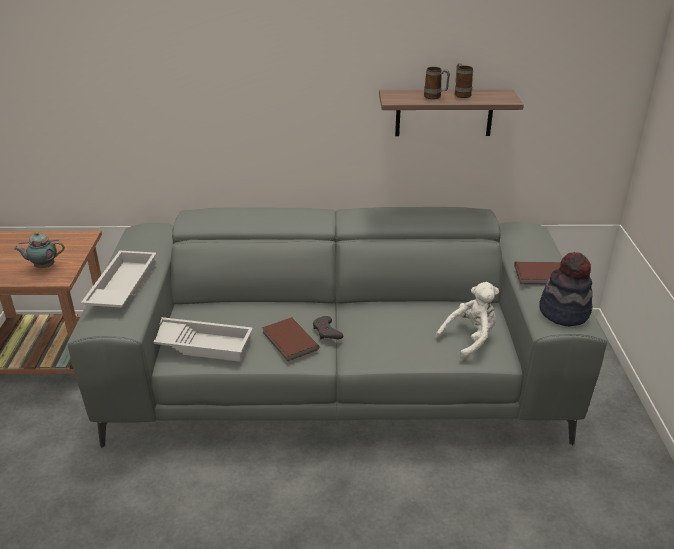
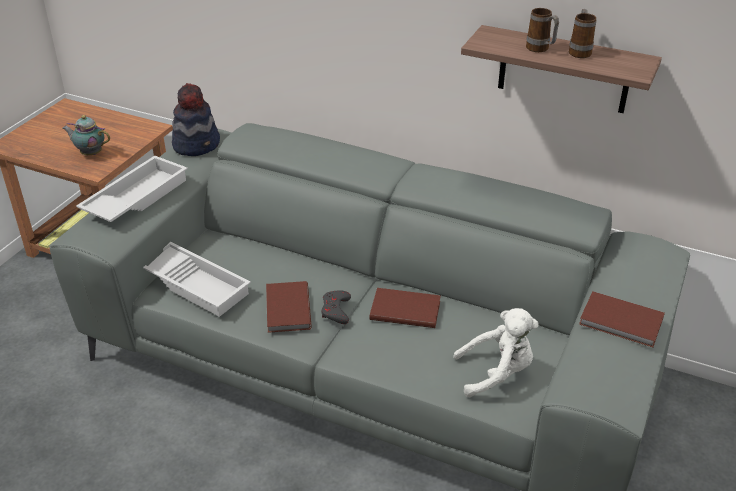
camera: 25 degrees right, 5 degrees up
hat [539,252,593,326] -> hat moved to [172,83,220,156]
none -> brown book [369,288,441,328]

